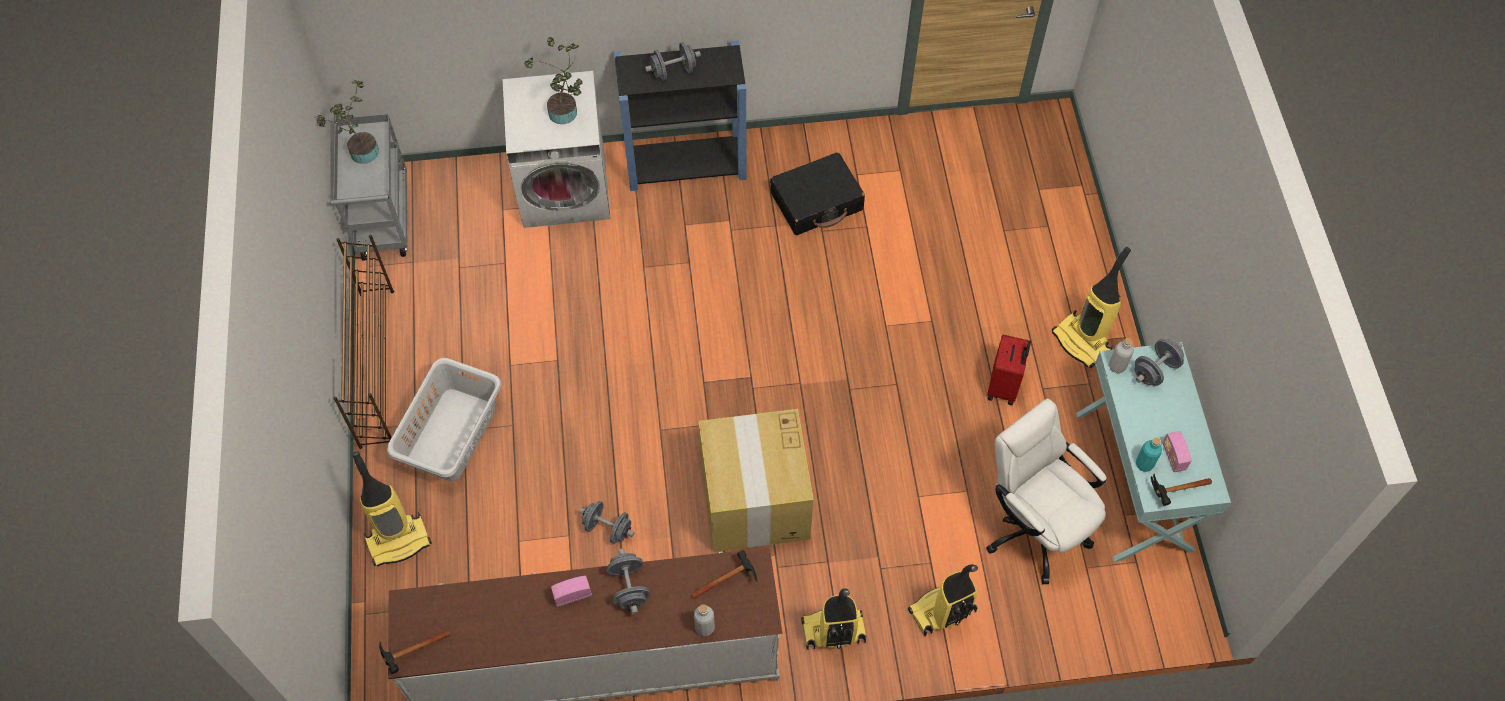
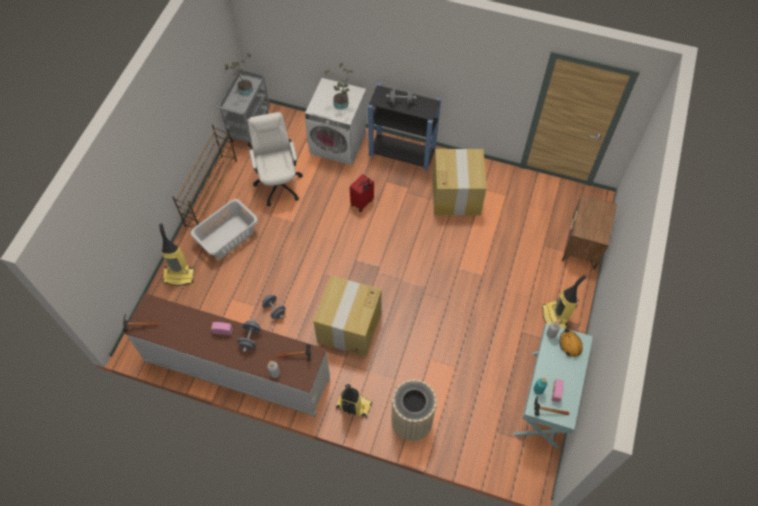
camera: 25 degrees right, 0 degrees up
black suitcase [770,152,865,235] -> cardboard box [433,149,487,215]
vacuum cleaner [908,564,978,636] -> beige trash can [391,379,437,441]
white office chair [986,399,1107,584] -> white office chair moved to [248,112,303,207]
red suitcase [987,334,1031,405] -> red suitcase moved to [350,174,374,212]
grey dumbbell [1135,339,1184,386] -> orange hard hat [559,328,583,357]
none -> brown nightstand [562,195,617,270]

